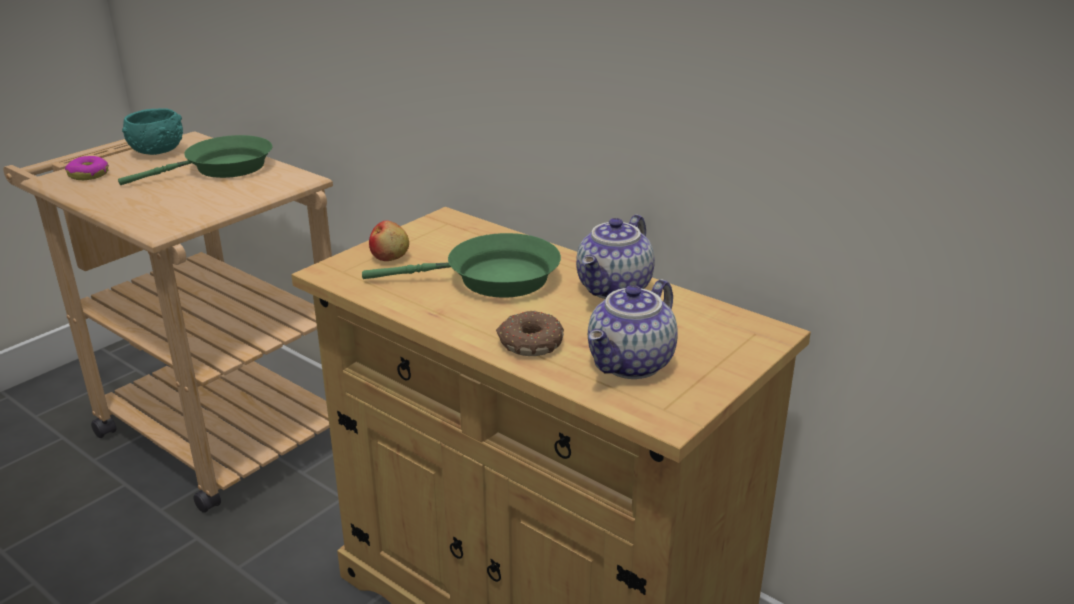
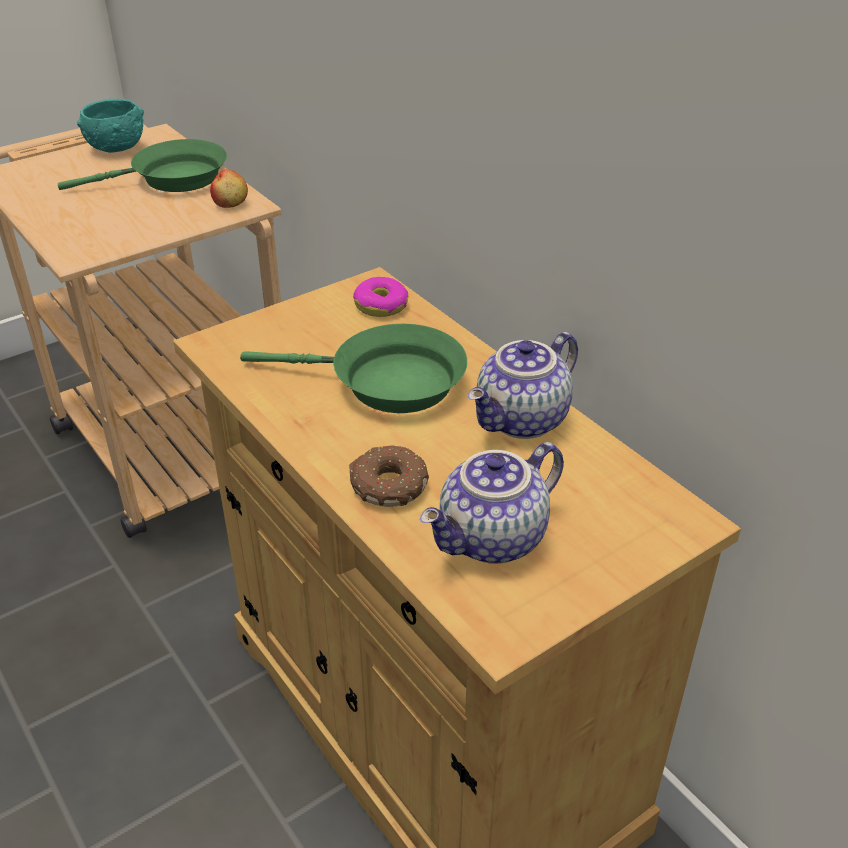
camera: 15 degrees right, 10 degrees up
donut [65,156,109,180] -> donut moved to [353,277,408,317]
apple [369,221,409,261] -> apple moved to [210,170,248,208]

